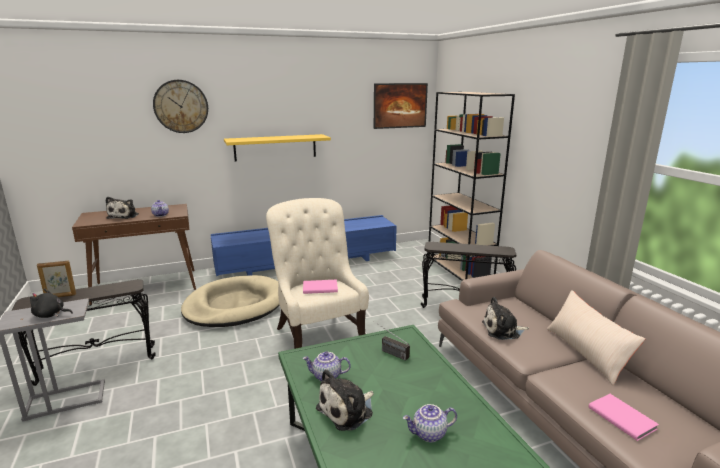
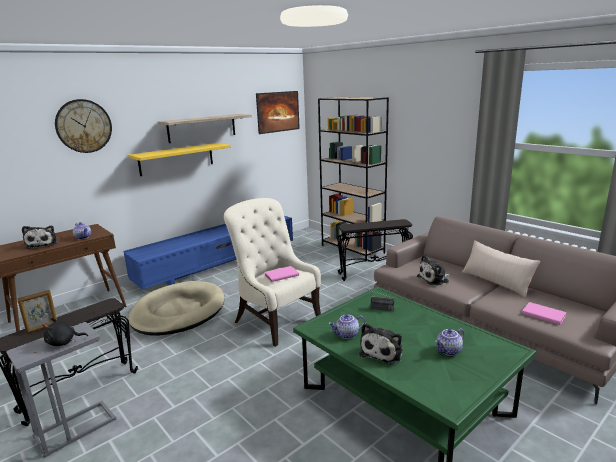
camera: 20 degrees left, 0 degrees up
none -> shelf [158,114,252,143]

